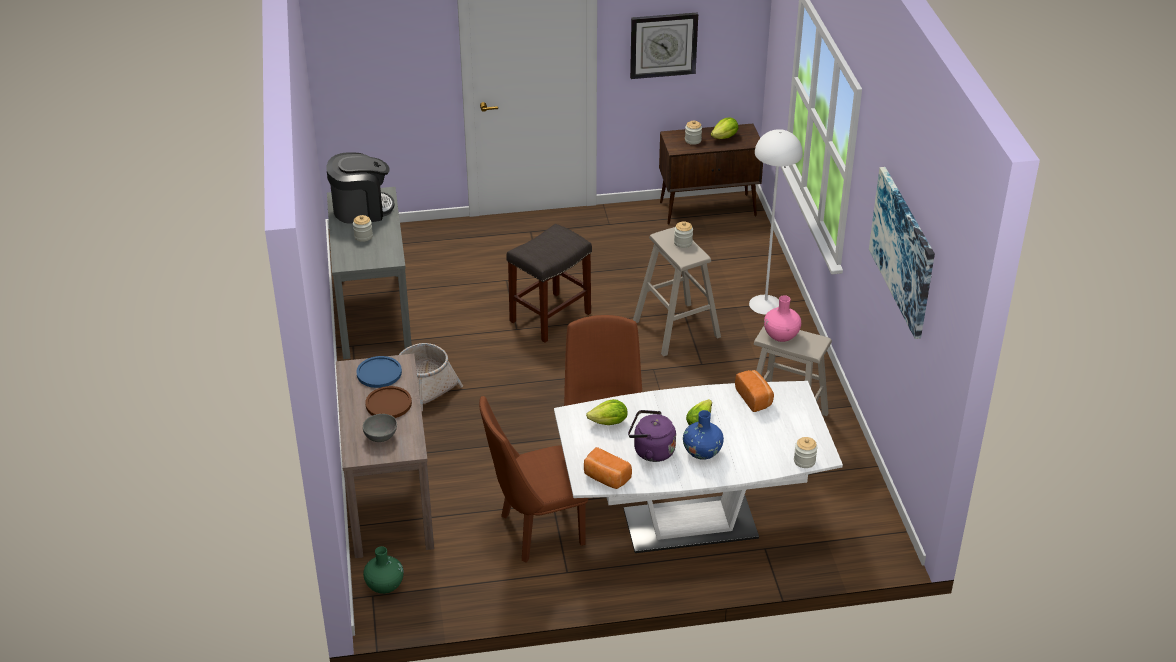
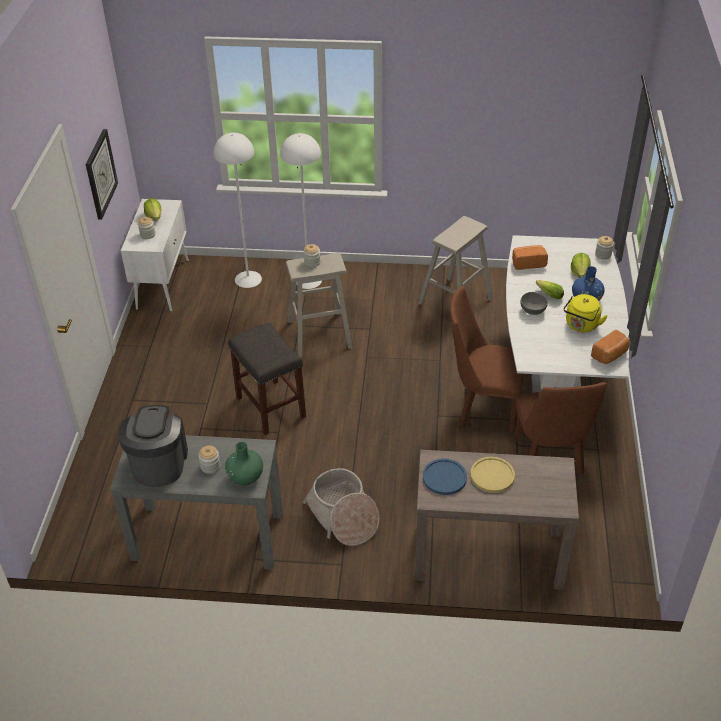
camera: 75 degrees left, 5 degrees up
grey bowl [363,414,397,442] -> grey bowl moved to [520,292,548,315]
green vase [363,546,404,594] -> green vase moved to [225,442,263,486]
brown plate [365,386,412,418] -> yellow plate [470,457,515,493]
lettuce [586,399,628,425] -> lettuce moved to [571,253,591,278]
purple kettle [628,410,676,462] -> yellow kettle [564,294,608,332]
brown cabinet [659,124,763,225] -> white cabinet [121,199,189,311]
pink vase [764,295,801,342] -> none
picture [869,167,935,339] -> none
none -> white floor lamp [214,133,262,288]

